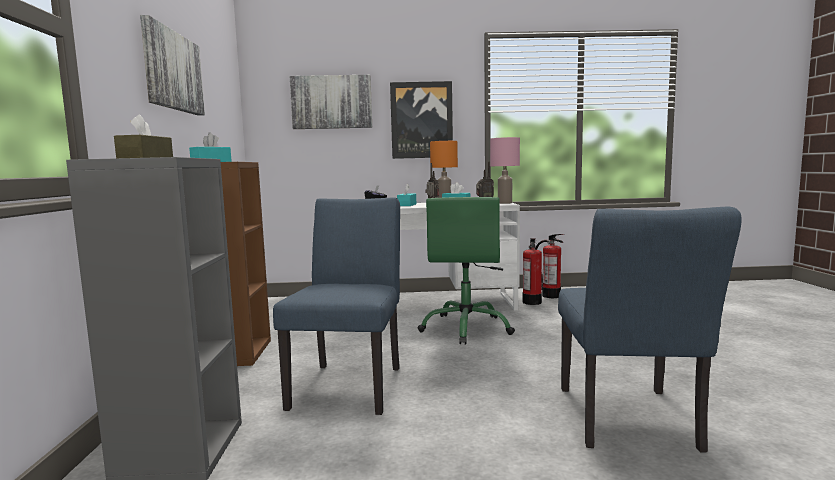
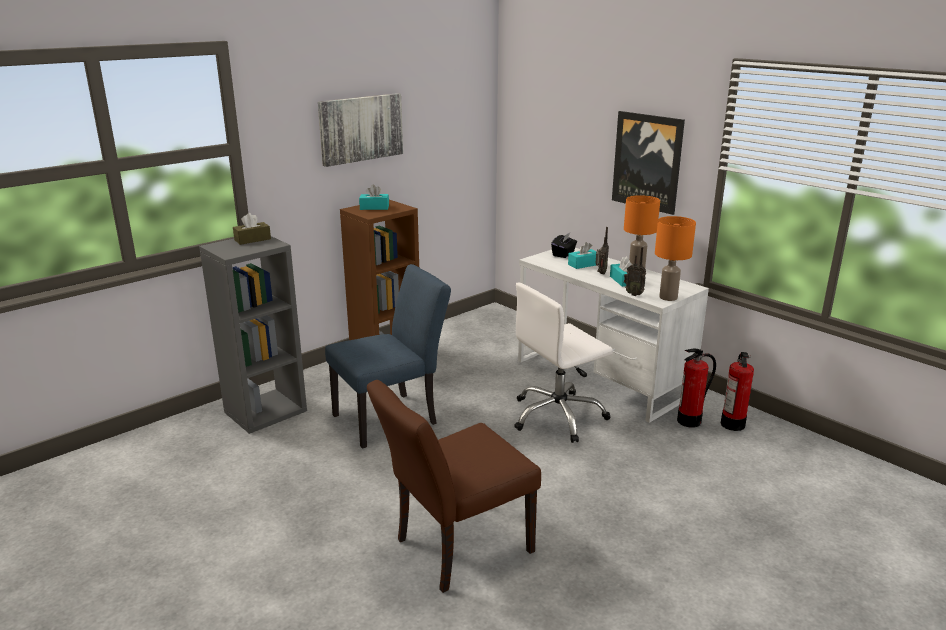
camera: 50 degrees right, 15 degrees up
picture [290,75,372,129] -> none
green office chair [418,197,515,345] -> white office chair [514,282,613,443]
pink table lamp [490,137,520,204] -> orange table lamp [655,216,696,301]
blue chair [558,207,742,453] -> brown chair [367,380,541,593]

